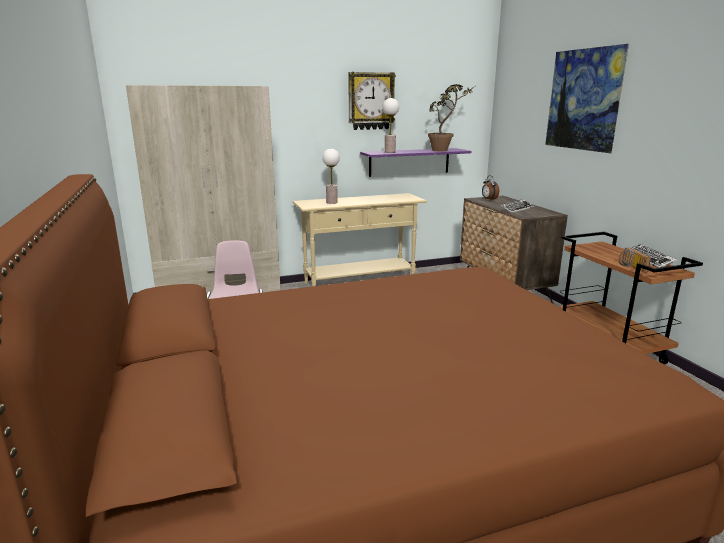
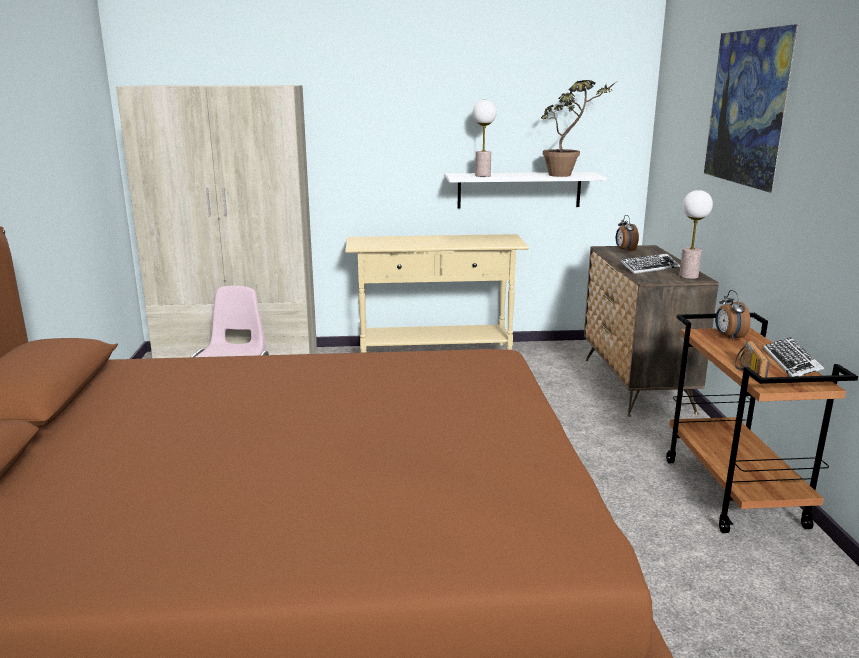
camera: 15 degrees right, 0 degrees up
table lamp [322,149,340,204] -> table lamp moved to [679,190,713,279]
wall clock [348,72,396,130] -> none
purple shelf [360,148,471,177] -> white shelf [445,172,607,209]
none -> alarm clock [715,290,751,341]

